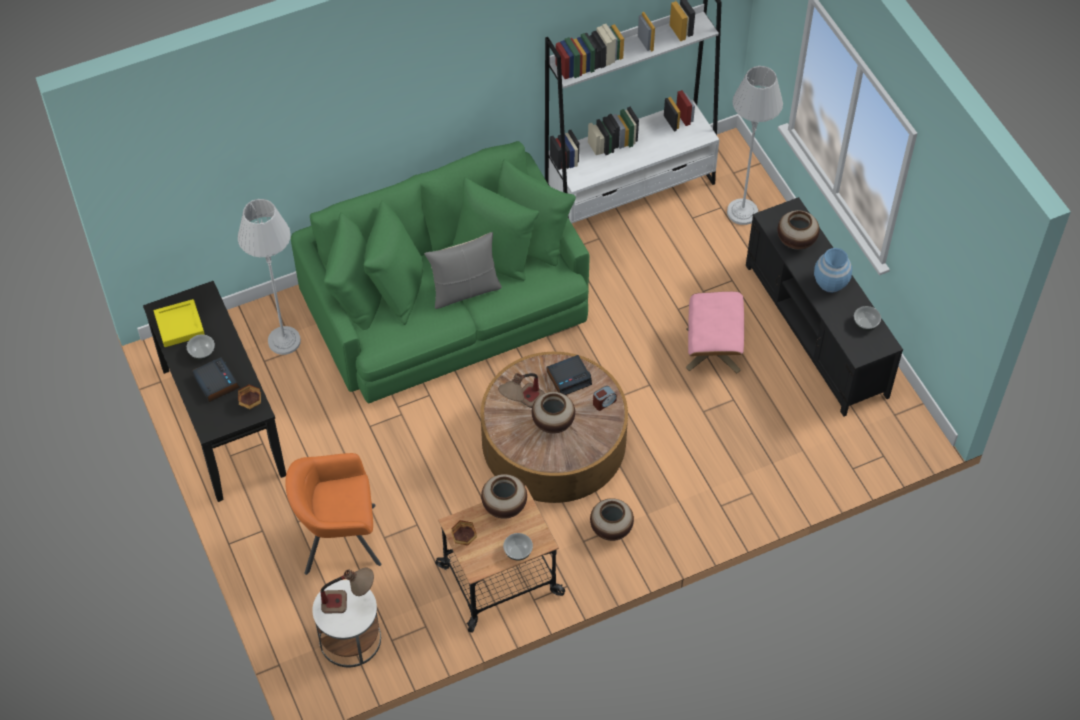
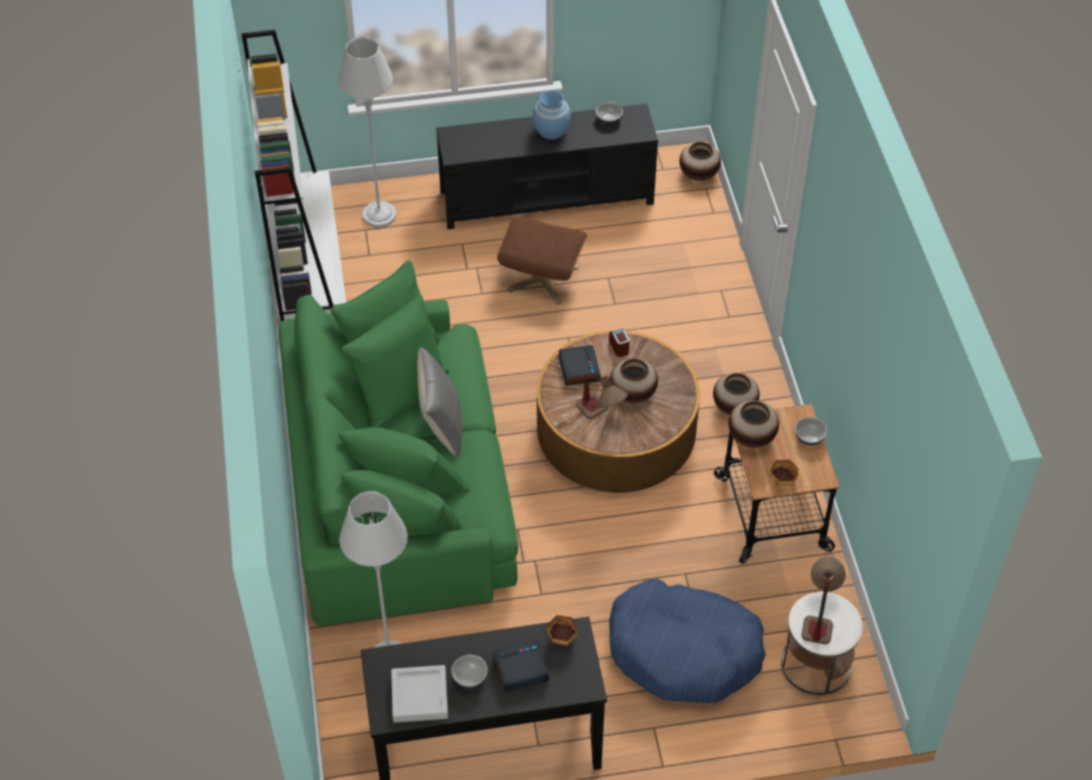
camera: 75 degrees left, 5 degrees down
yellow tray [154,299,205,347] -> grey tray [391,665,448,723]
orange armchair [285,453,382,575] -> blue dog bed [609,578,766,703]
pink ottoman [686,291,744,373] -> brown ottoman [497,216,587,305]
vase [777,210,820,250] -> vase moved to [679,142,721,181]

